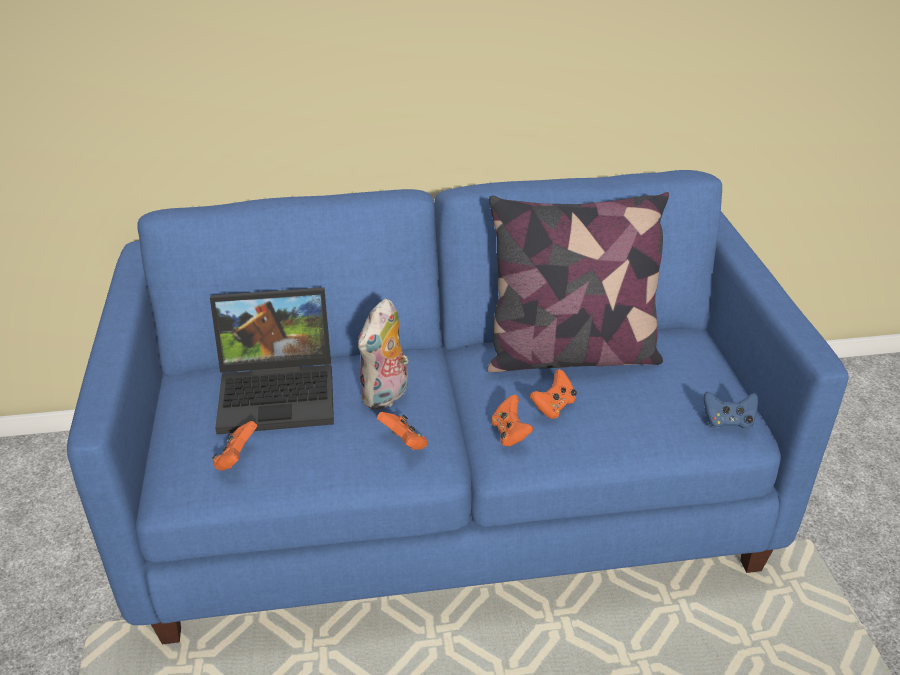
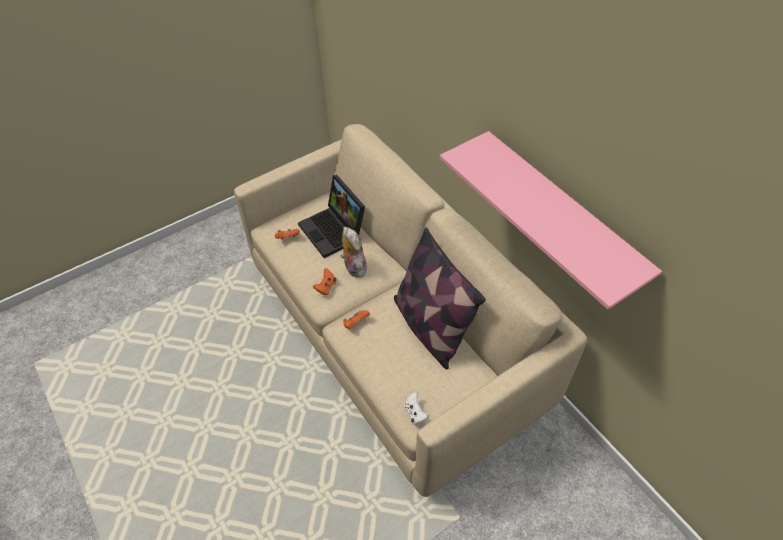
camera: 65 degrees right, 15 degrees up
blue sofa [67,170,849,644] -> beige sofa [234,124,587,497]
plush toy [358,299,414,410] -> plush toy turned 60 degrees clockwise [341,227,368,278]
orange game controller [530,369,577,419] -> none
blue game controller [704,392,758,429] -> white game controller [404,392,429,425]
none -> pink shelf [440,131,662,310]

